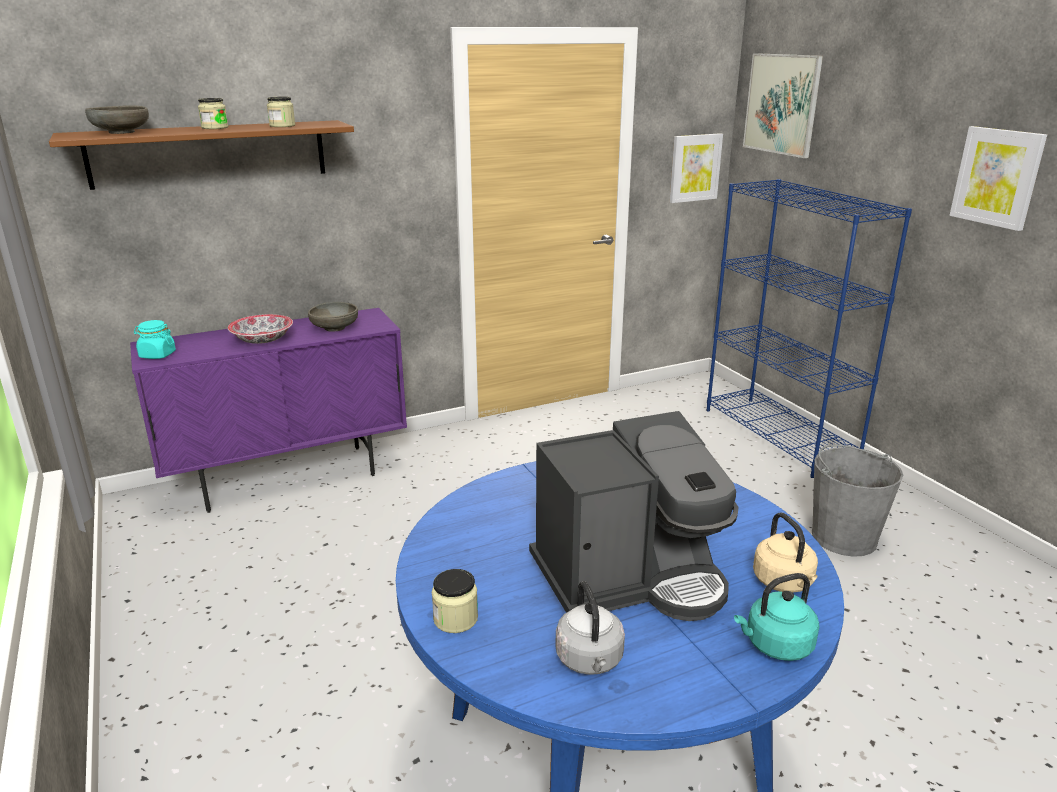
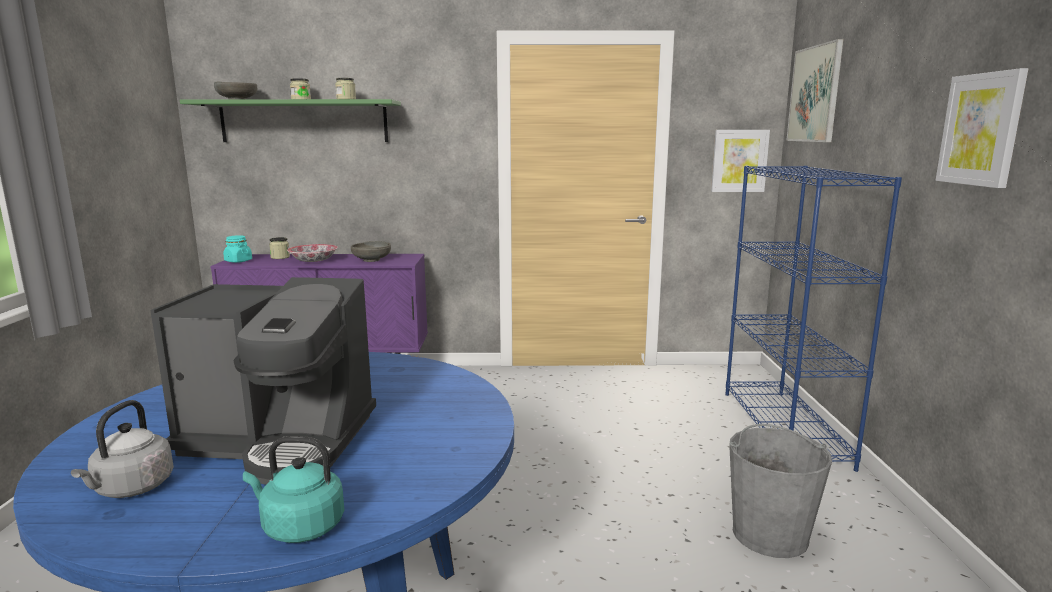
camera: 25 degrees right, 10 degrees down
brown shelf [49,120,354,190] -> green shelf [180,99,401,142]
jar [432,569,478,633] -> jar moved to [269,237,290,259]
beige kettle [753,512,818,593] -> none

